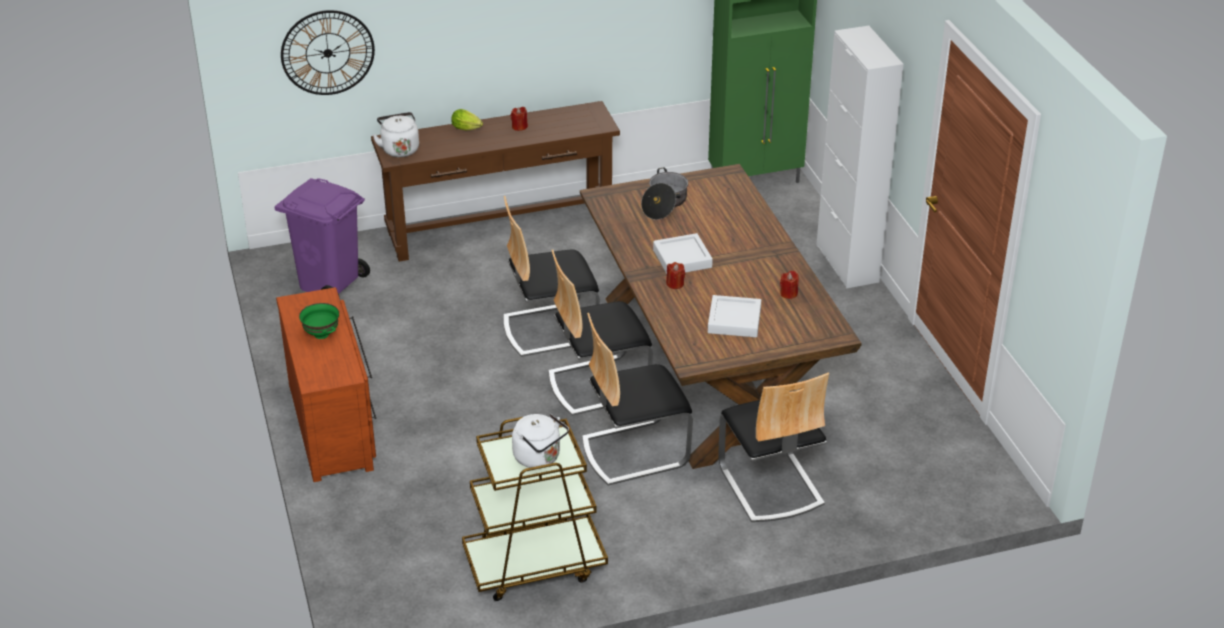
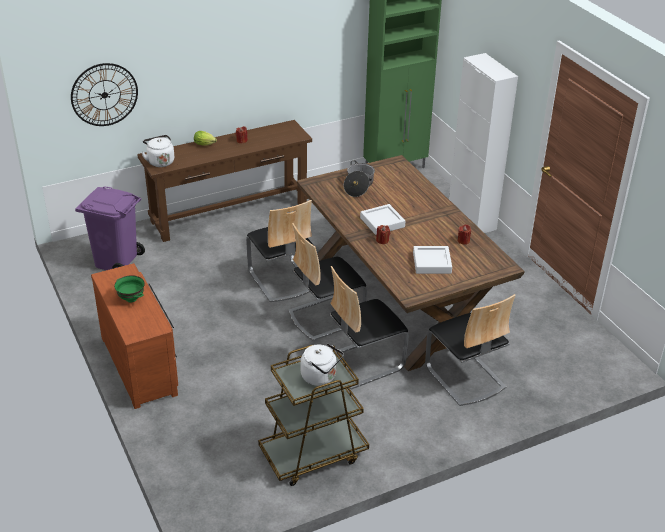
camera: 10 degrees left, 0 degrees up
chair [504,196,600,357] -> chair turned 90 degrees counterclockwise [246,200,313,302]

